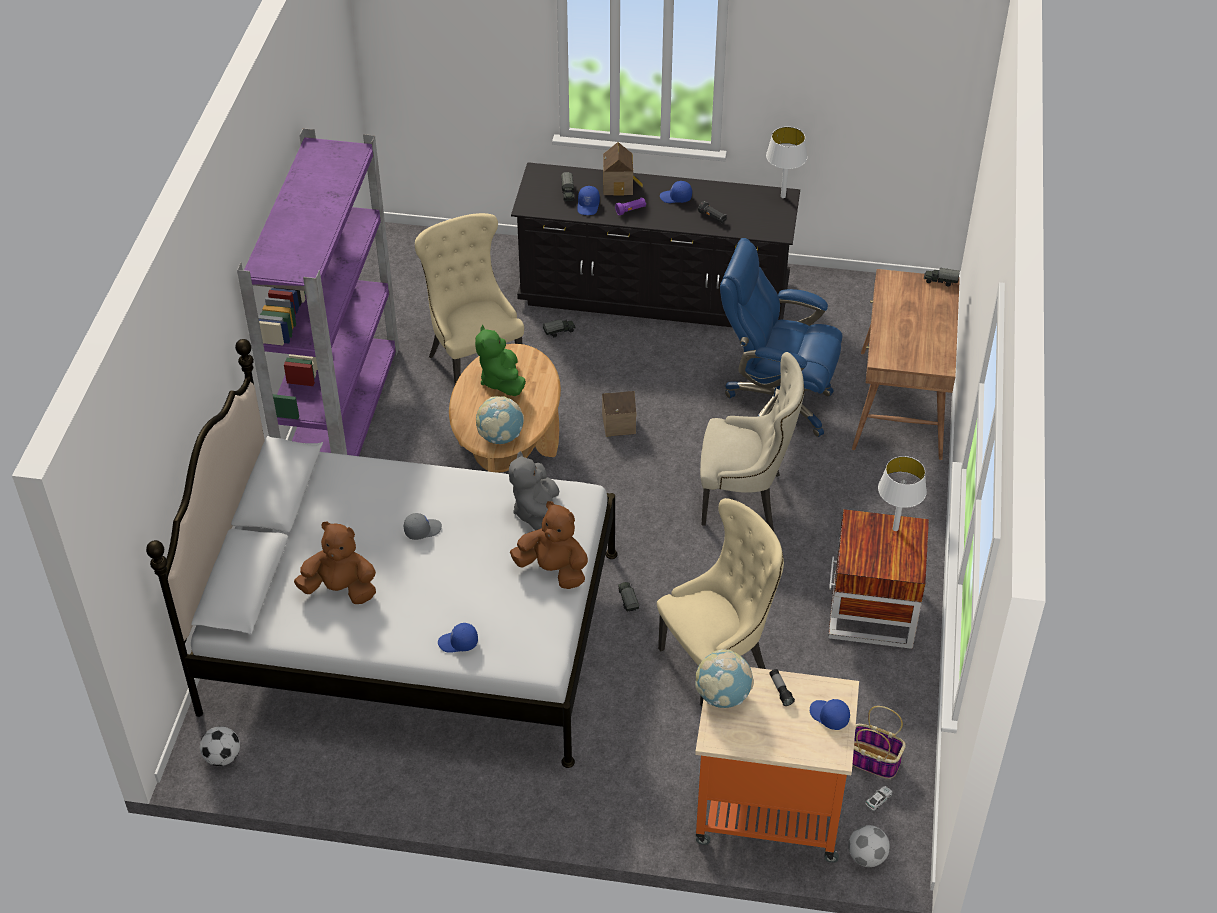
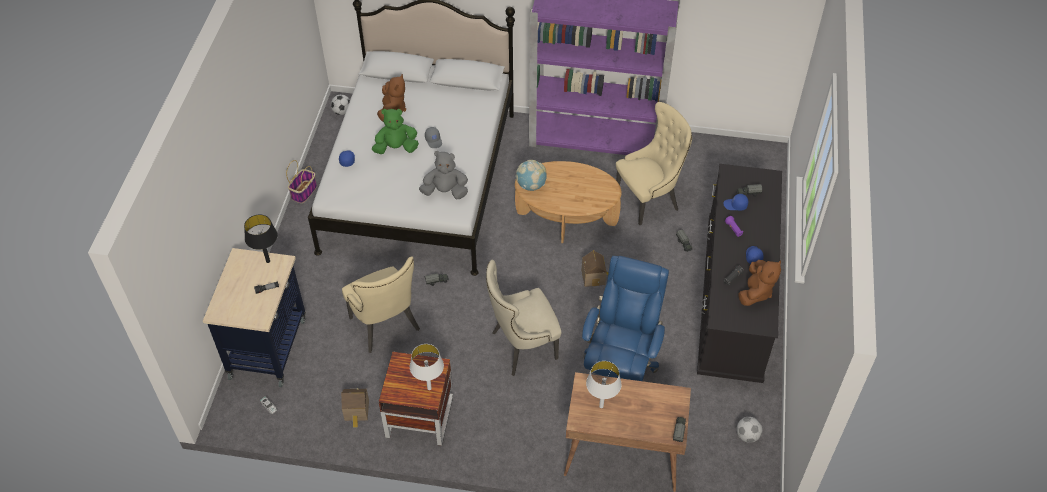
camera: 90 degrees right, 5 degrees up
green plush toy [475,325,526,396] -> green plush toy moved to [372,109,419,154]
brown plush toy [510,501,588,589] -> brown plush toy moved to [738,260,781,306]
toy house [603,142,643,196] -> toy house moved to [341,388,369,427]
globe [695,649,754,708] -> black table lamp [244,214,278,263]
orange cart [695,667,859,863] -> blue cart [203,248,306,387]
beige chair [700,352,804,532] -> beige chair turned 60 degrees clockwise [486,260,561,376]
white table lamp [766,127,807,198] -> white table lamp moved to [586,361,622,408]
blue cap [810,699,850,730] -> none
football [848,825,890,867] -> football moved to [736,417,763,443]
basket [852,706,906,779] -> basket moved to [286,160,317,203]

